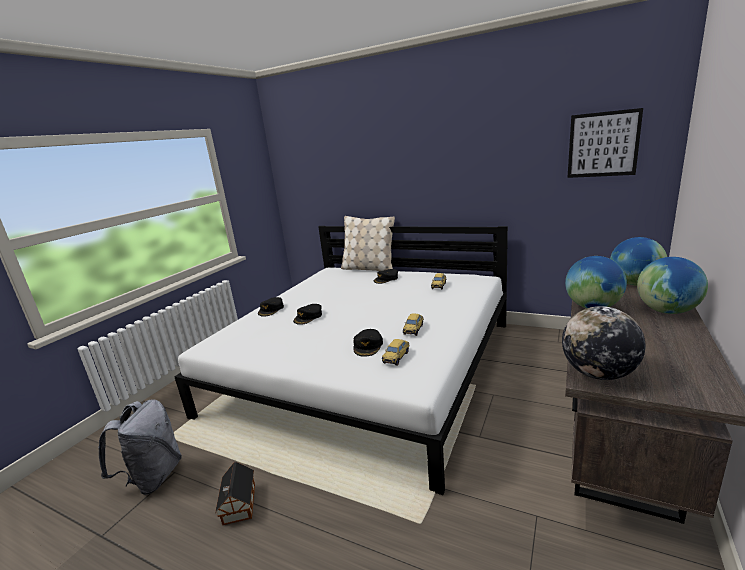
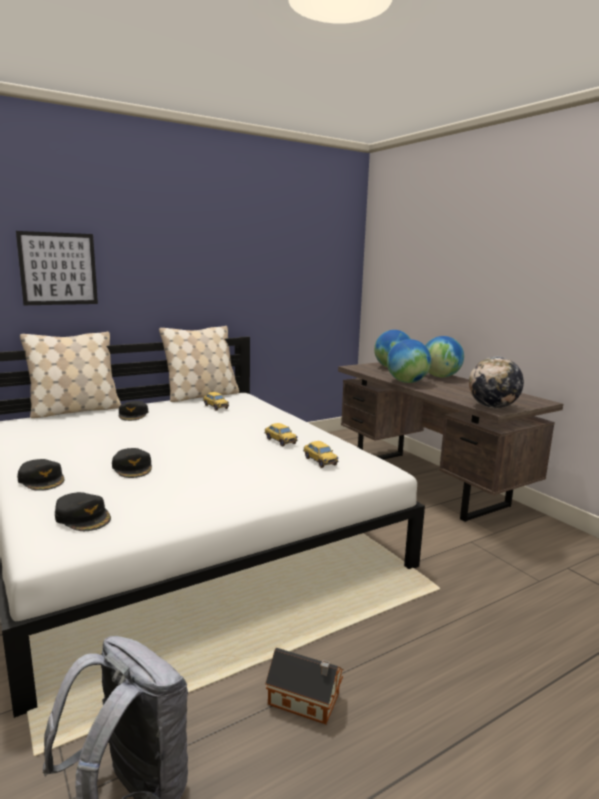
camera: 60 degrees left, 5 degrees down
black cap [353,329,383,357] -> black cap moved to [55,492,111,531]
picture [567,108,643,178] -> picture moved to [16,231,98,305]
none -> beige pillow [159,326,239,402]

